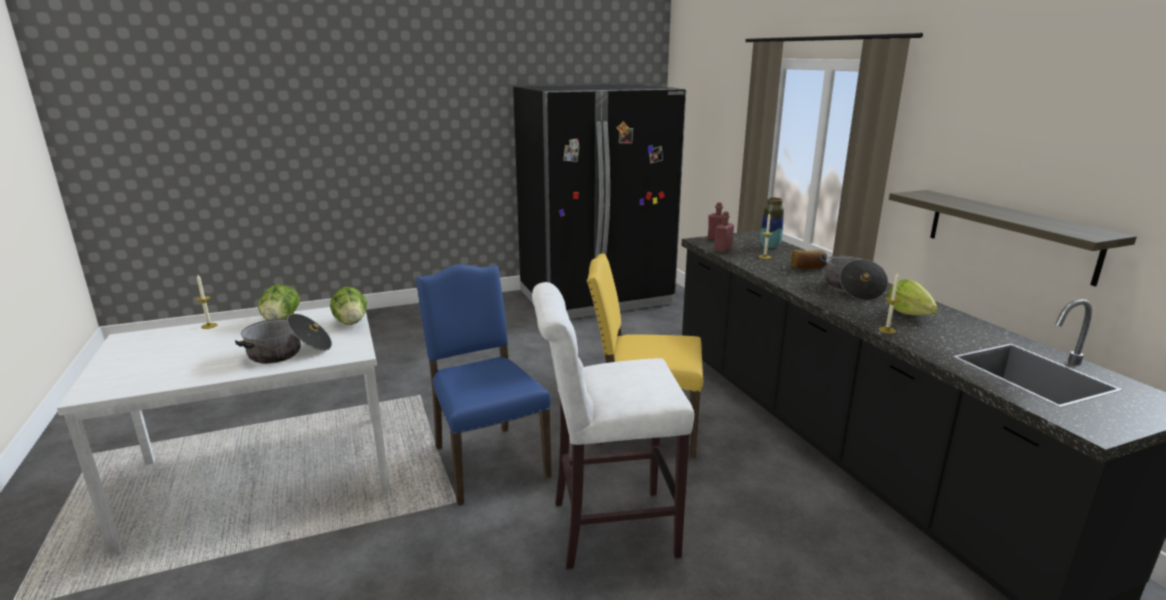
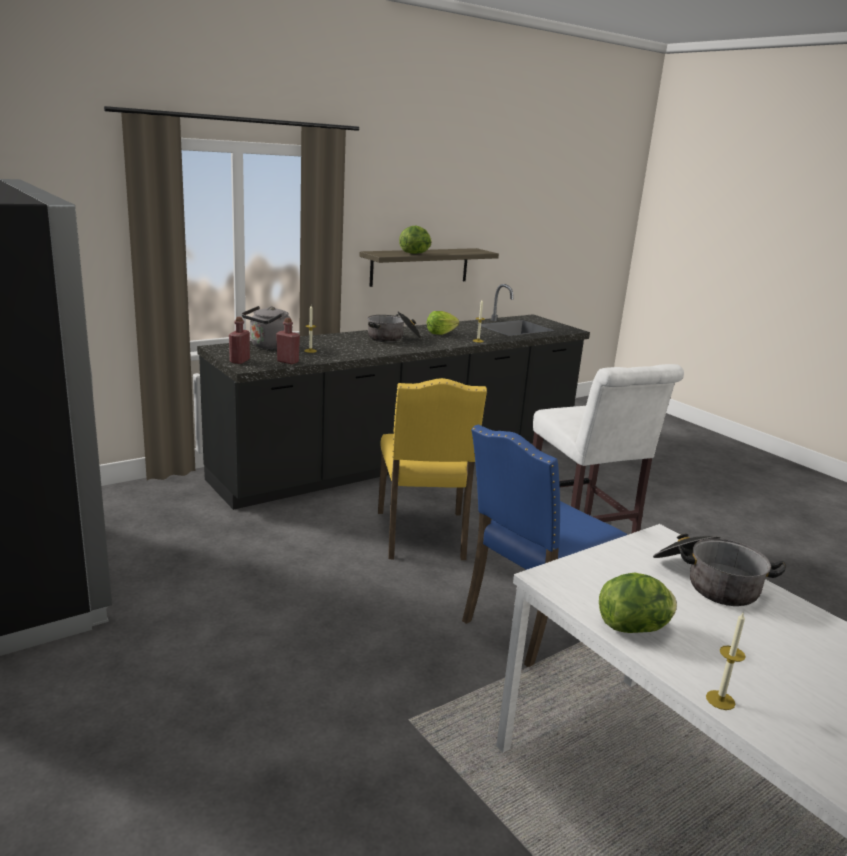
camera: 105 degrees left, 0 degrees up
lettuce [330,287,367,325] -> lettuce moved to [399,226,432,254]
vase [760,198,784,248] -> grey kettle [242,306,293,349]
bread [791,250,828,269] -> none

